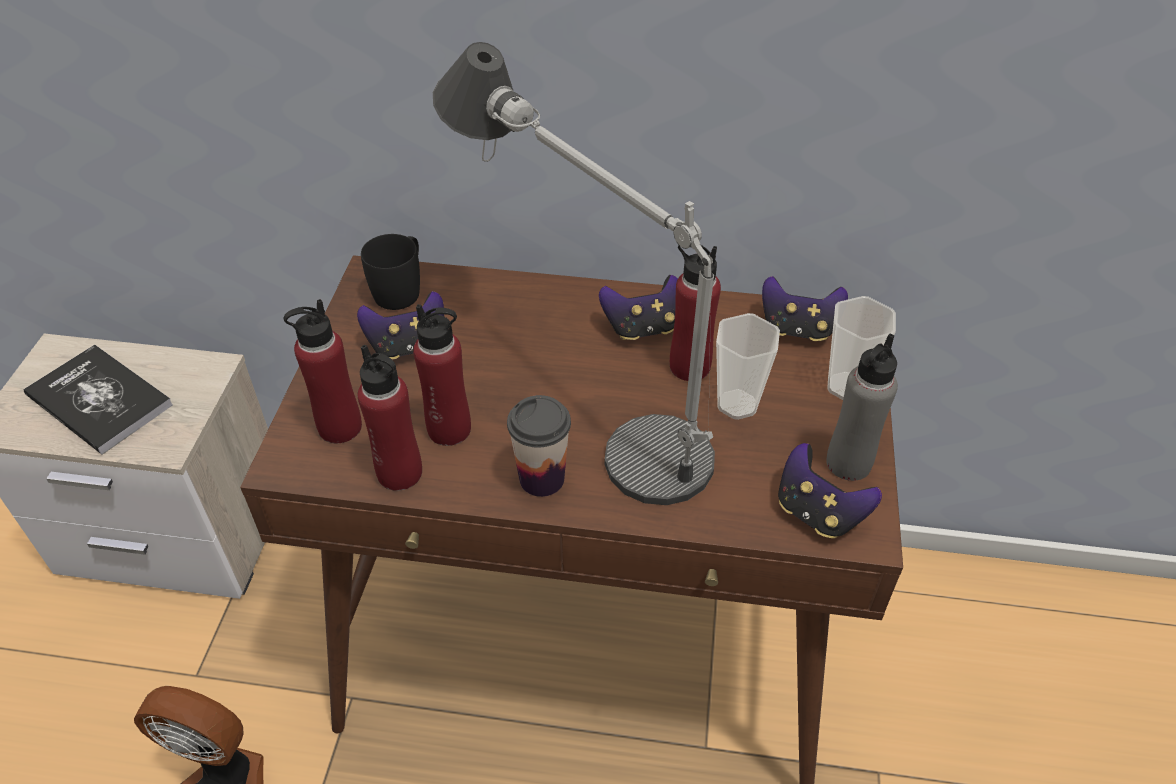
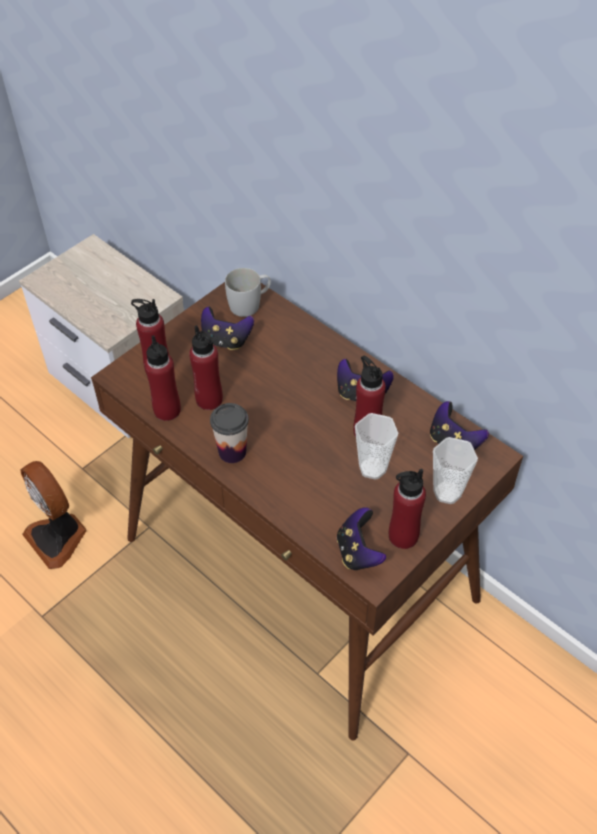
camera: 35 degrees right, 5 degrees up
book [23,345,173,455] -> none
black mug [361,234,420,310] -> white mug [225,268,271,317]
table lamp [433,42,715,505] -> none
grey bottle [826,334,898,481] -> red bottle [389,469,426,549]

